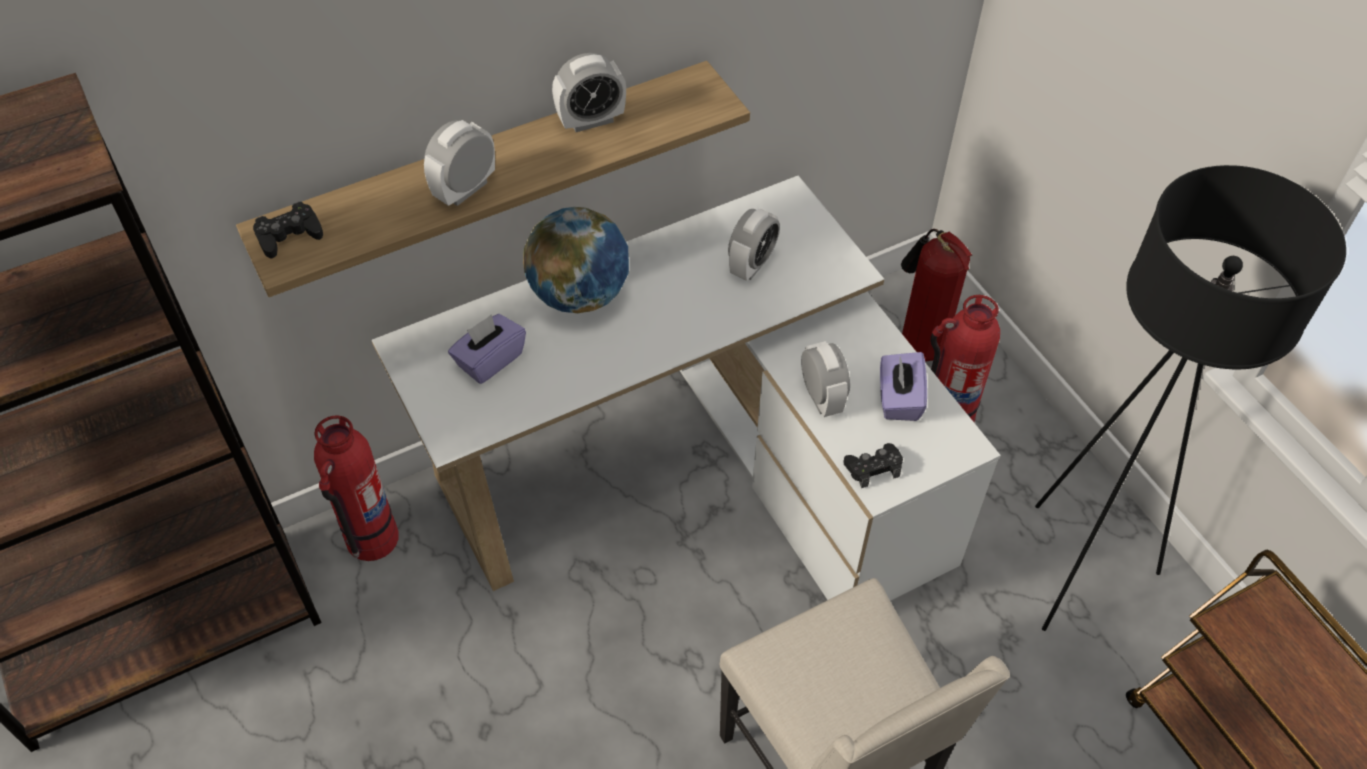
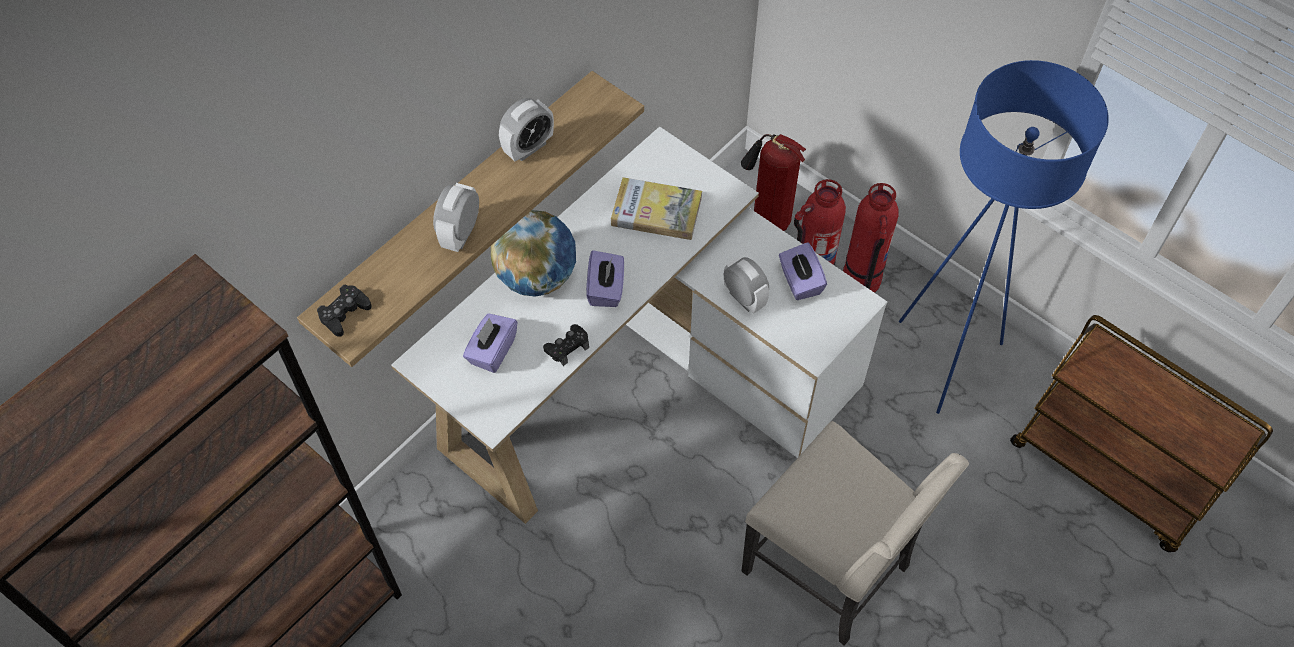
camera: 20 degrees left, 5 degrees up
fire extinguisher [314,415,399,561] -> fire extinguisher moved to [843,183,899,293]
alarm clock [728,209,780,281] -> book [611,177,702,240]
black game controller [843,443,903,488] -> black game controller moved to [543,324,589,366]
black floor lamp [1035,165,1346,631] -> blue floor lamp [899,60,1109,414]
none -> purple tissue box [586,250,624,307]

